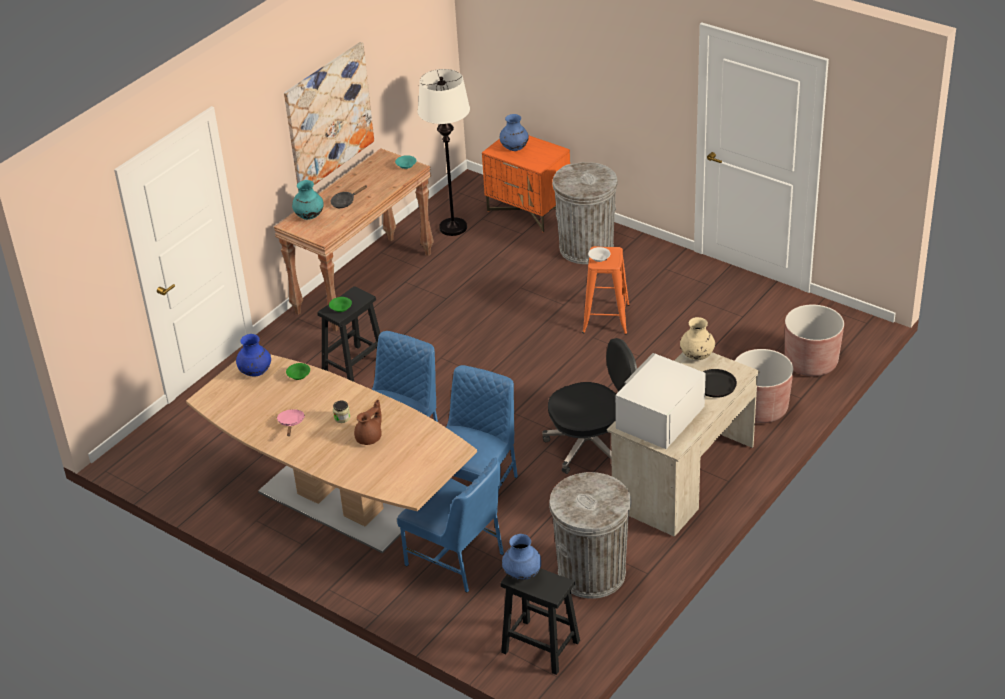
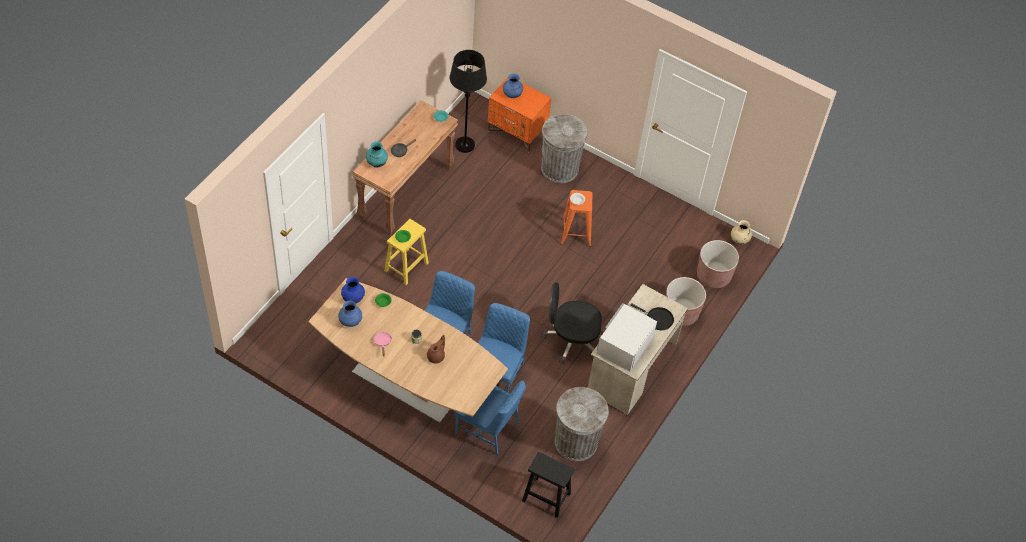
camera: 10 degrees left, 15 degrees up
picture [284,42,374,192] -> none
black stool [317,286,380,382] -> yellow stool [384,219,429,285]
white floor lamp [418,69,470,236] -> black floor lamp [450,50,487,153]
blue vase [502,534,541,580] -> blue vase moved to [338,300,362,327]
black office chair [542,338,637,474] -> black office chair turned 150 degrees counterclockwise [541,283,602,364]
beige vase [680,317,715,360] -> beige vase moved to [731,220,752,244]

